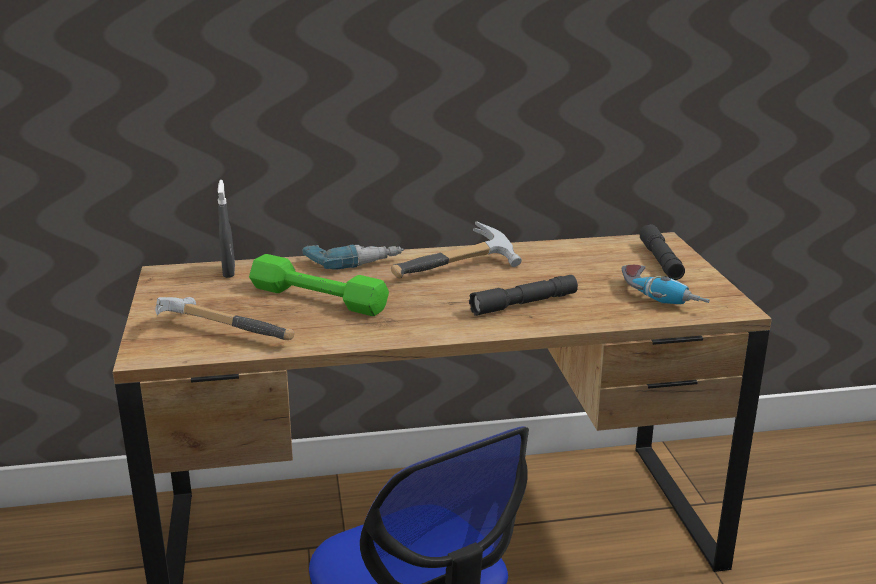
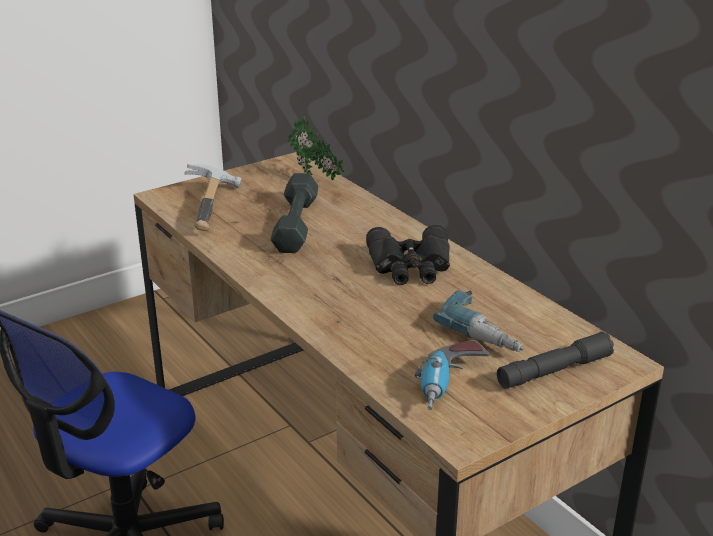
camera: 65 degrees right, 5 degrees up
grey spray bottle [218,180,235,278] -> potted plant [288,116,345,180]
green dumbbell [249,254,389,316] -> grey dumbbell [270,173,318,253]
power drill [302,244,404,269] -> power drill moved to [433,290,524,352]
hammer [391,221,522,278] -> black binoculars [366,225,450,285]
grey flashlight [469,275,578,316] -> none

